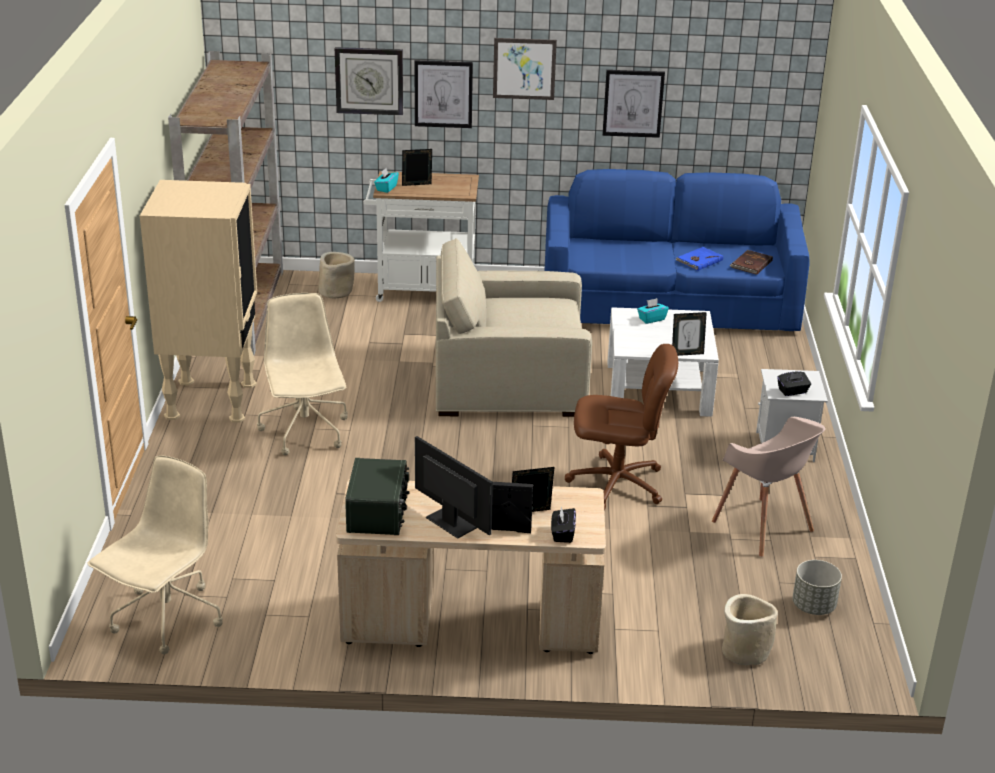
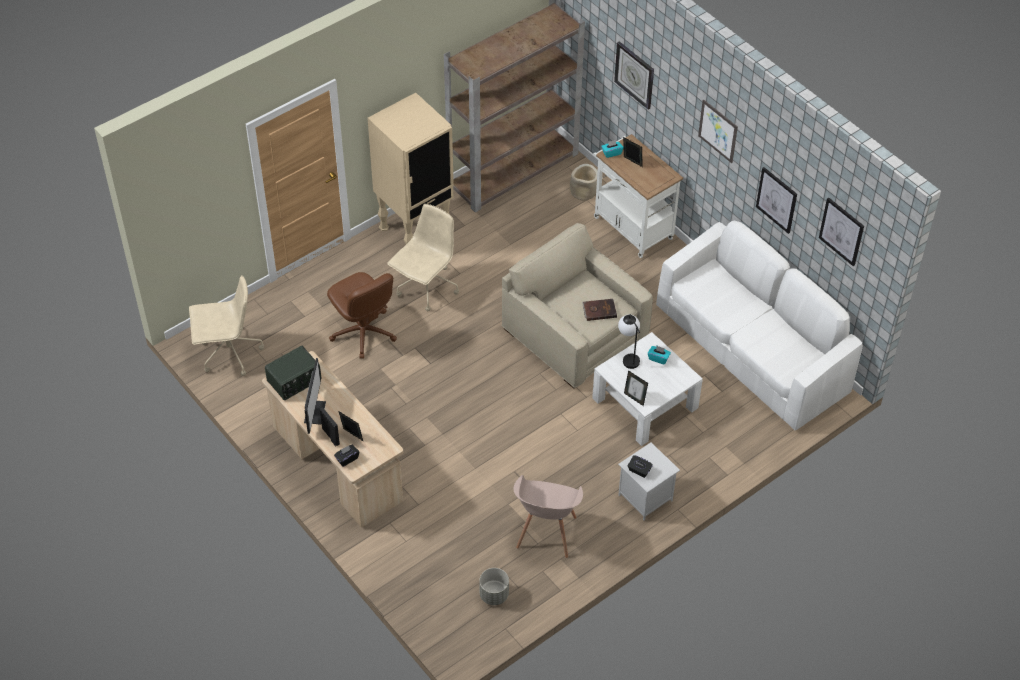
camera: 50 degrees right, 20 degrees up
picture [415,60,473,128] -> picture moved to [819,197,864,266]
blue sofa [545,169,810,331] -> white sofa [656,221,863,430]
brown office chair [565,344,678,510] -> brown office chair moved to [327,272,397,359]
blue book [675,247,723,271] -> none
beige planter [722,594,778,665] -> none
brown book [730,250,773,275] -> brown book moved to [582,299,617,321]
none -> table lamp [618,314,640,369]

